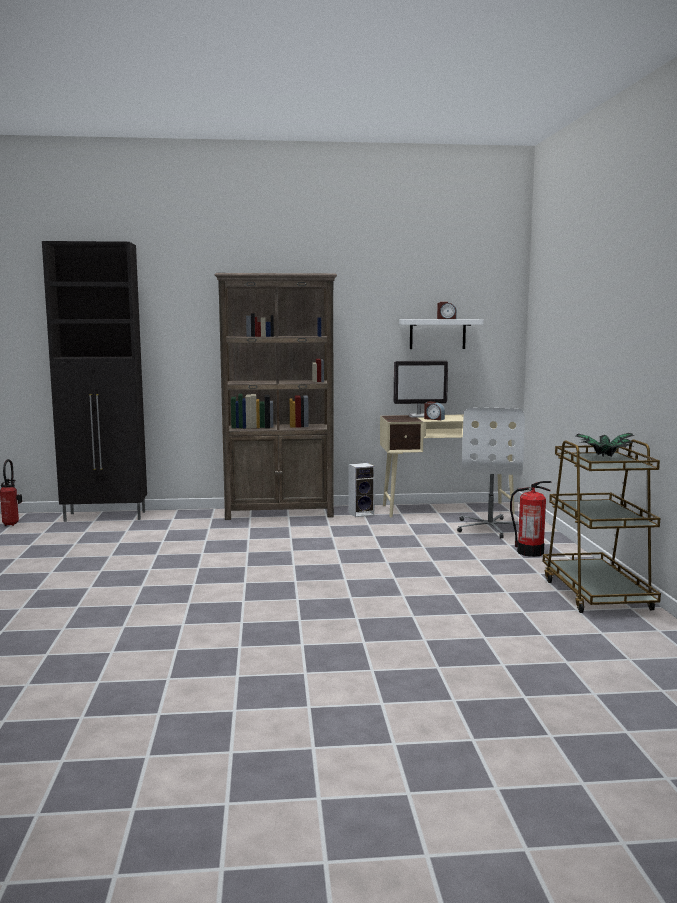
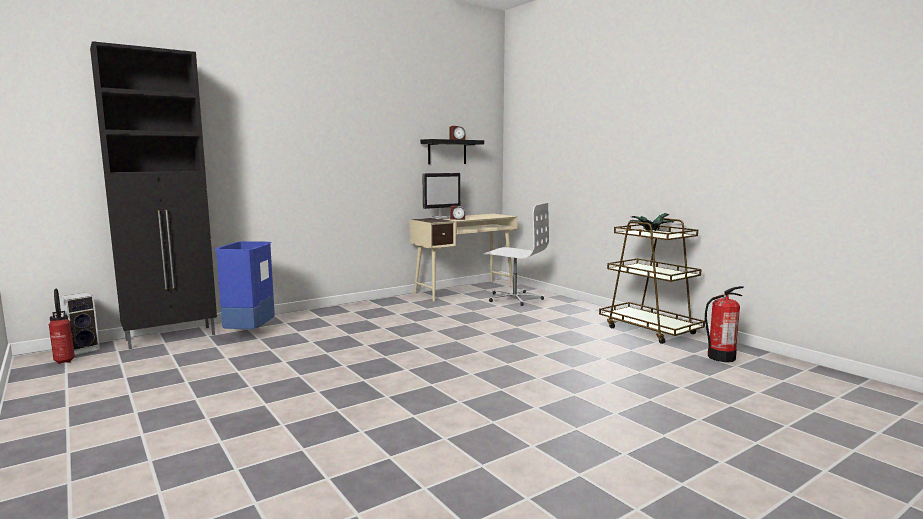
camera: 30 degrees left, 0 degrees up
brown bookcase [214,273,337,520] -> none
speaker [348,463,375,517] -> speaker moved to [60,292,100,355]
white shelf [399,319,483,349] -> black shelf [420,139,484,164]
white office chair [457,407,525,538] -> white office chair turned 45 degrees counterclockwise [483,203,549,306]
fire extinguisher [510,481,552,557] -> fire extinguisher moved to [705,286,744,362]
none -> blue trash can [215,241,275,329]

